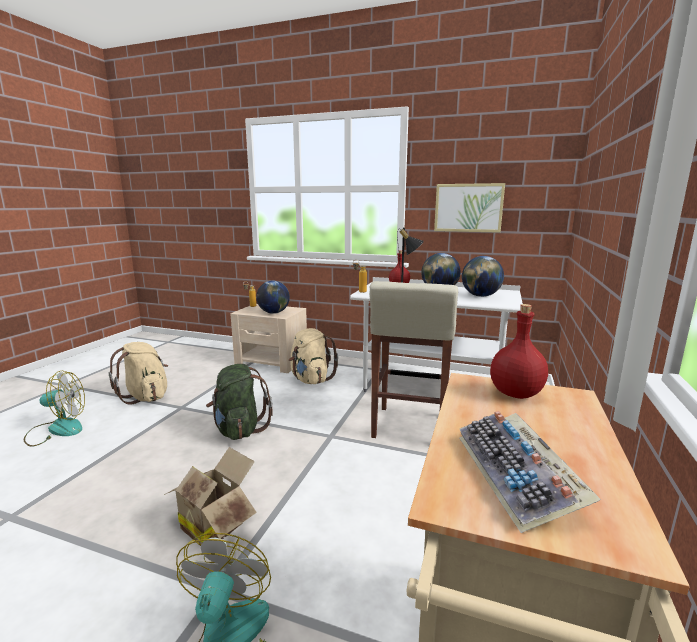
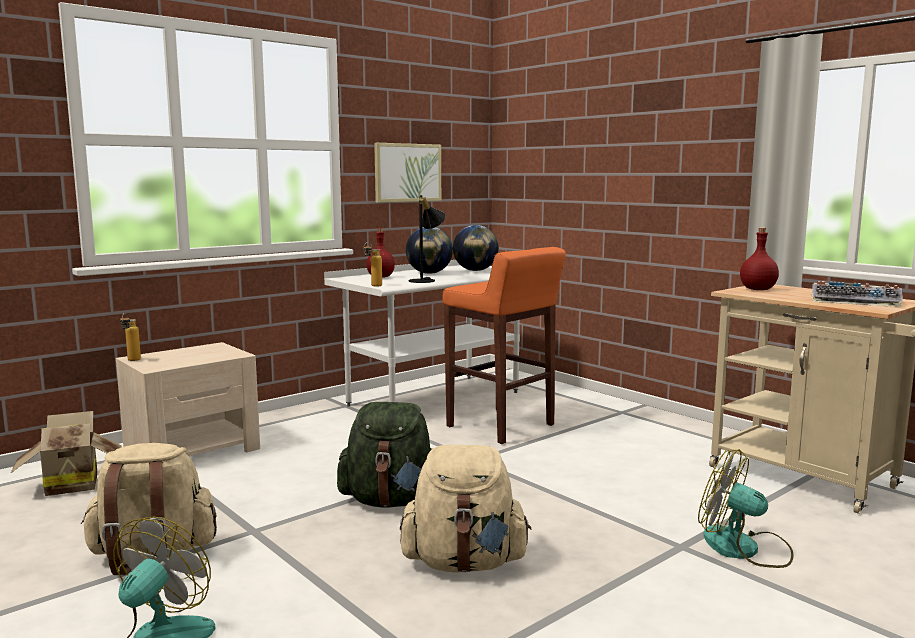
camera: 60 degrees left, 5 degrees down
cardboard box [164,447,257,544] -> cardboard box moved to [10,411,122,496]
globe [256,281,290,314] -> none
beige backpack [289,328,338,384] -> beige backpack moved to [400,445,532,573]
beige stool [369,281,458,438] -> orange stool [443,247,566,444]

